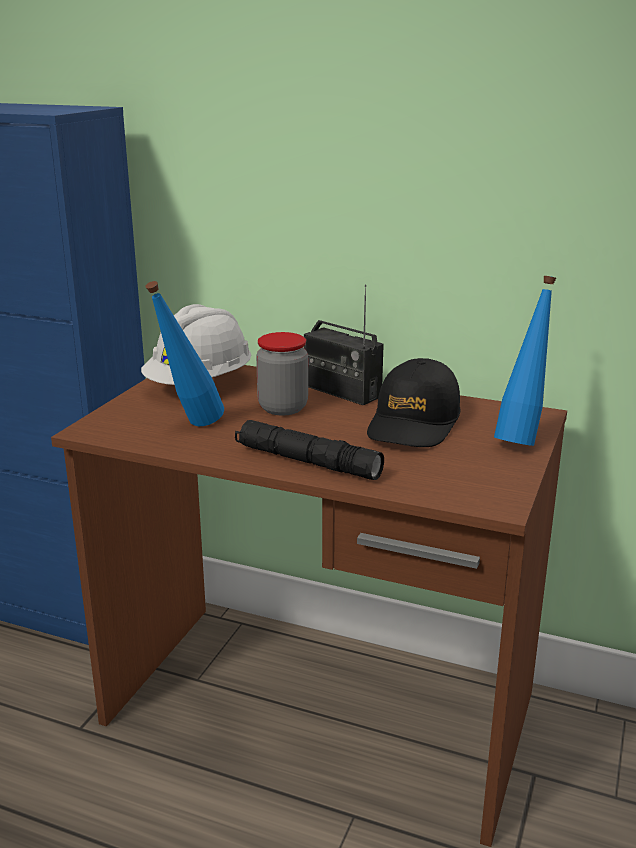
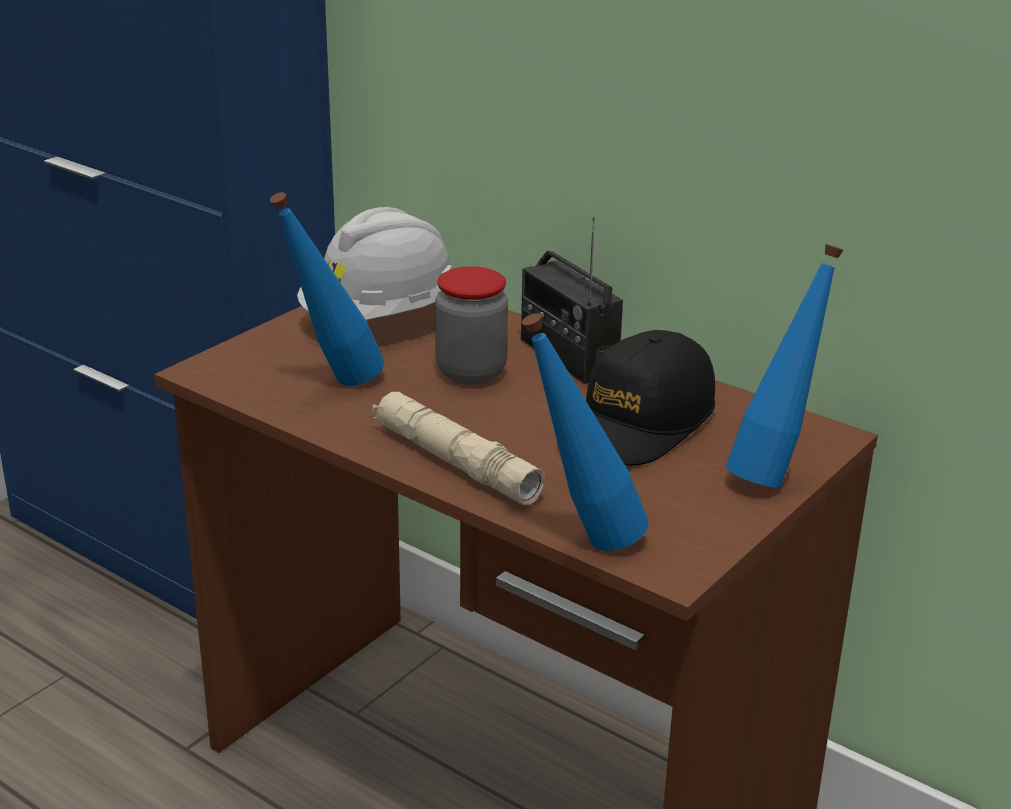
camera: 15 degrees right, 5 degrees up
black flashlight [235,420,384,480] -> beige flashlight [372,392,545,505]
none -> blue bottle [522,314,649,551]

